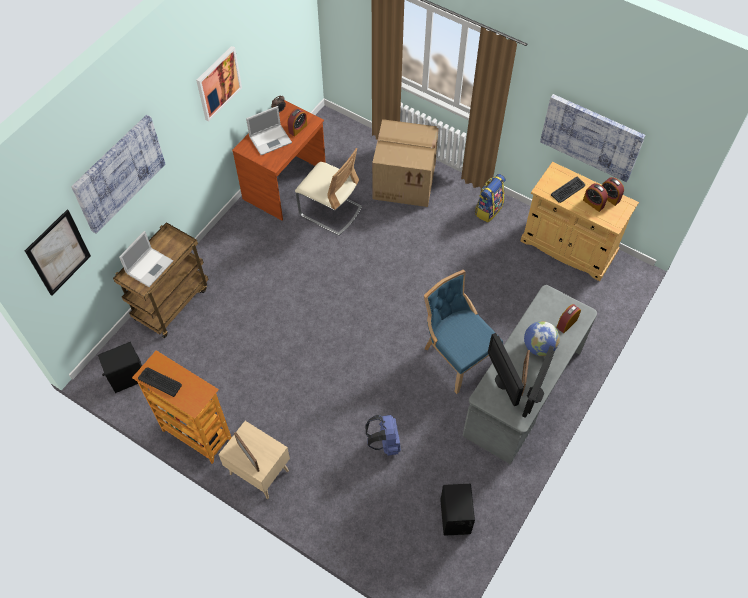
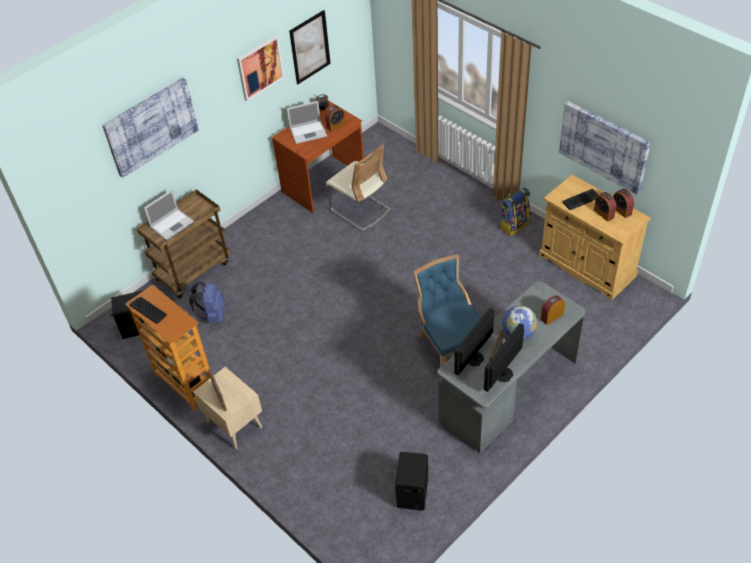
camera: 15 degrees right, 10 degrees down
picture [25,209,91,296] -> picture moved to [289,10,331,84]
blue backpack [365,415,401,456] -> blue backpack moved to [189,282,225,323]
cardboard box [372,119,439,207] -> none
monitor [488,333,524,406] -> monitor turned 45 degrees clockwise [454,308,494,375]

